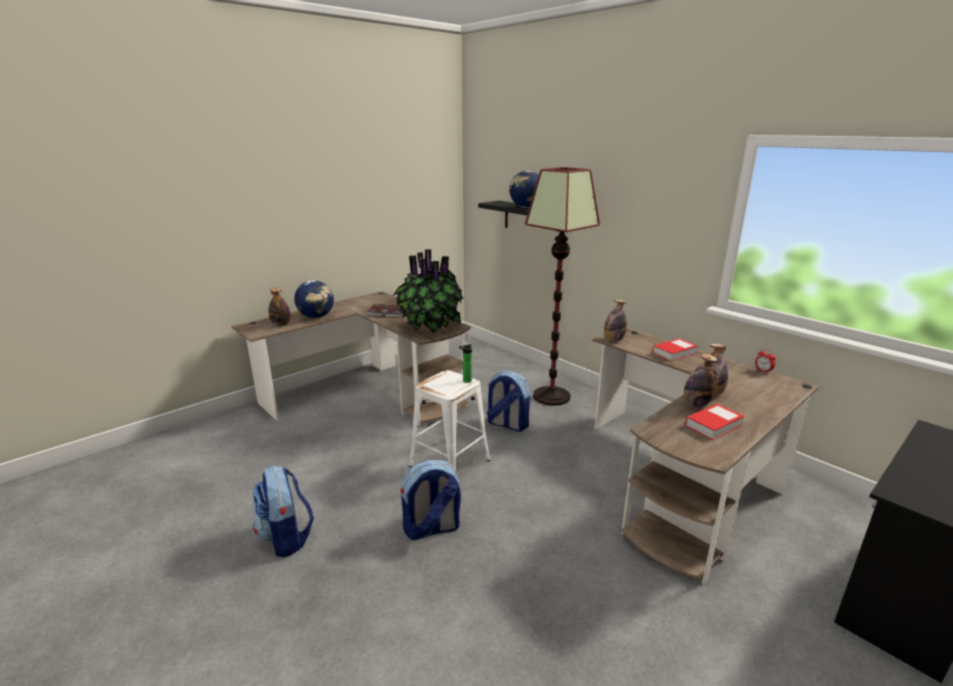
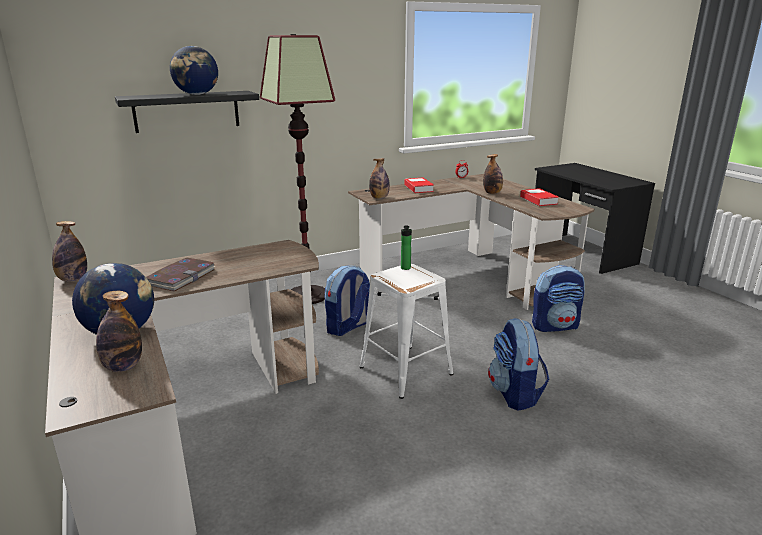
camera: 75 degrees left, 0 degrees up
backpack [253,465,314,558] -> backpack moved to [532,265,585,332]
potted plant [393,249,464,333] -> none
bottle [684,354,717,408] -> bottle moved to [52,221,87,282]

